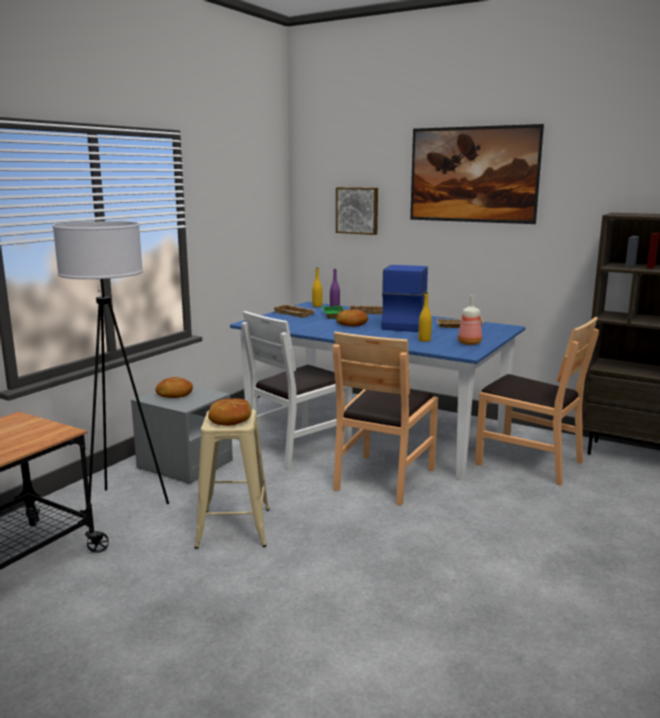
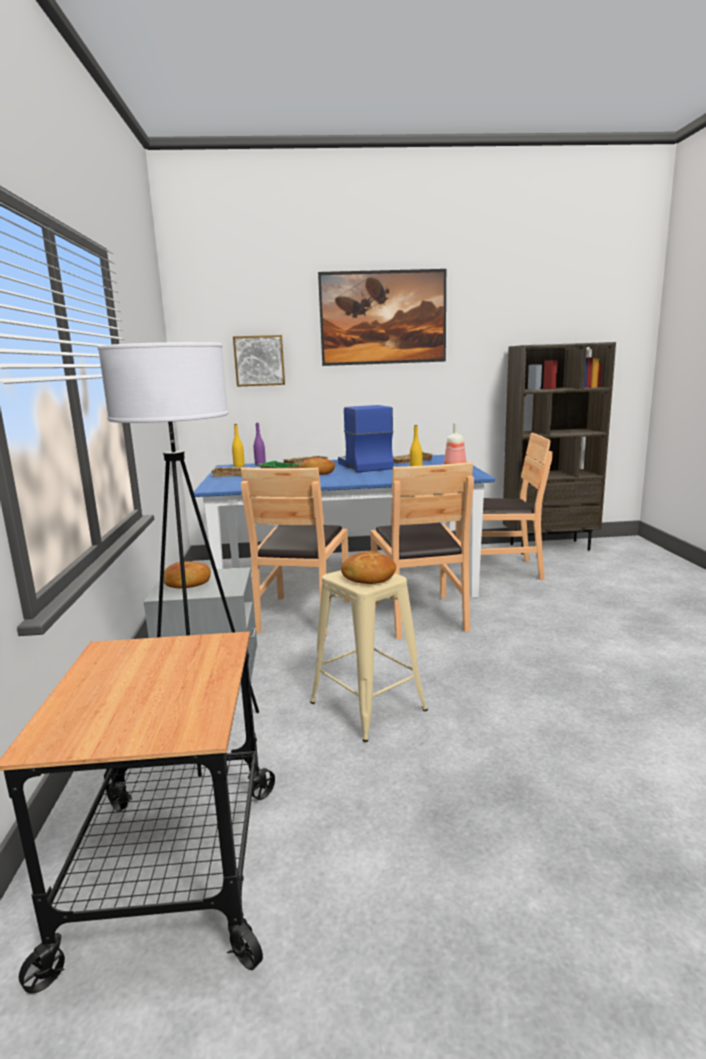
camera: 35 degrees left, 0 degrees up
white chair [241,311,352,470] -> brown chair [241,468,349,636]

